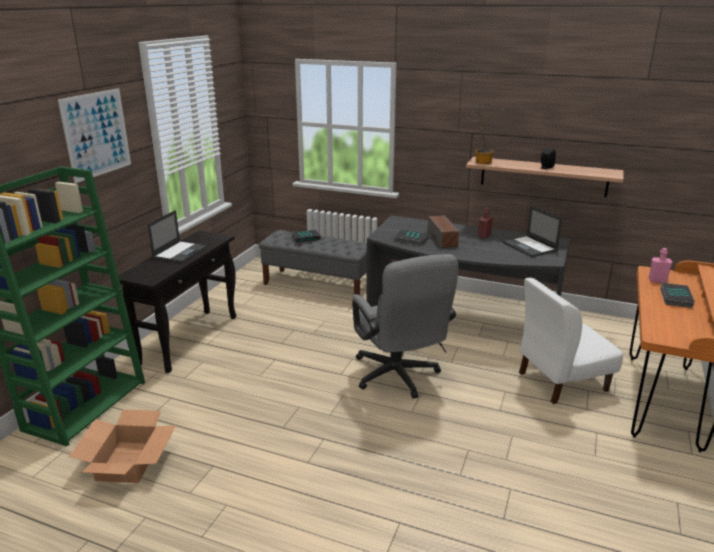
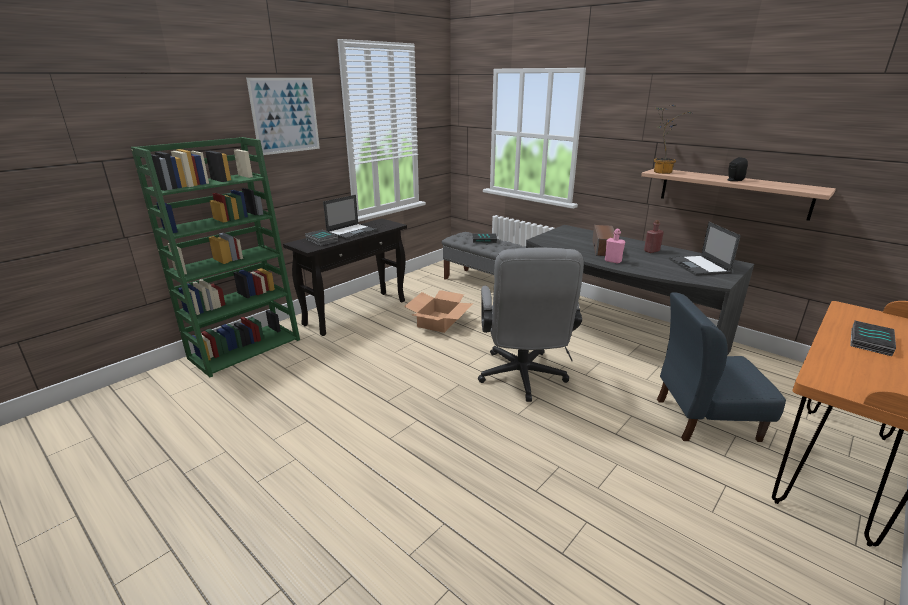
camera: 20 degrees right, 0 degrees up
cardboard box [69,409,176,483] -> cardboard box moved to [404,290,473,333]
book [394,229,429,246] -> book moved to [305,230,338,246]
white chair [519,278,623,404] -> blue chair [657,292,786,442]
pink bottle [648,248,673,283] -> pink bottle moved to [605,229,625,264]

